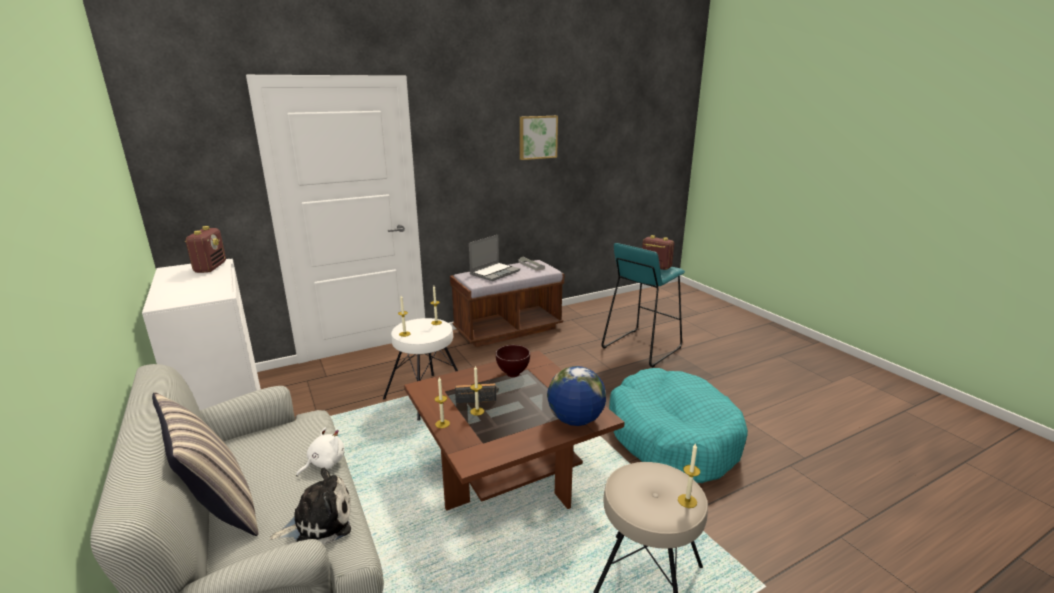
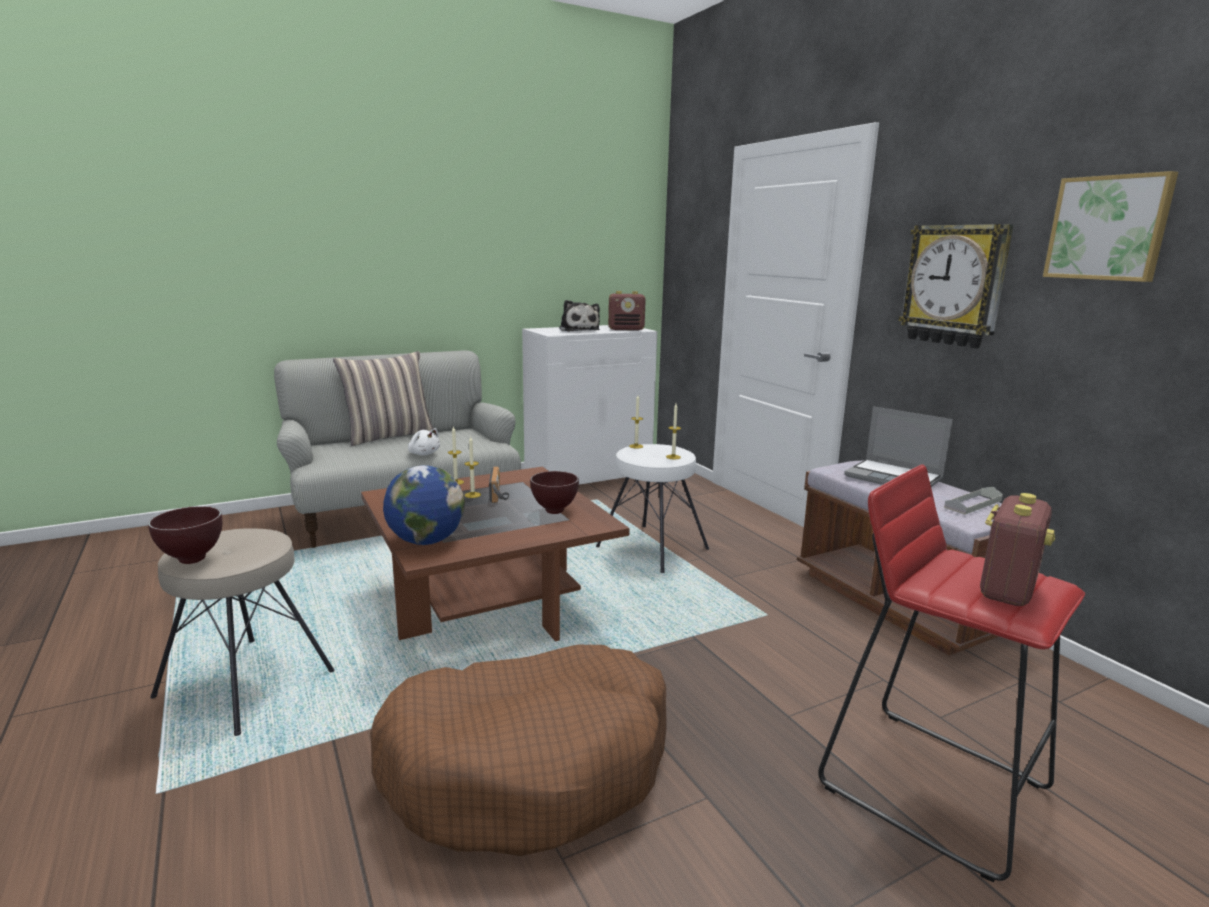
camera: 90 degrees right, 5 degrees down
plush toy [269,468,351,544] -> plush toy moved to [559,300,600,332]
turquoise stool [601,243,685,367] -> red stool [818,464,1085,882]
turquoise dog bed [609,368,748,483] -> brown dog bed [370,645,667,856]
candle [678,443,700,508] -> brown bowl [148,506,222,564]
none -> wall clock [898,224,1013,349]

